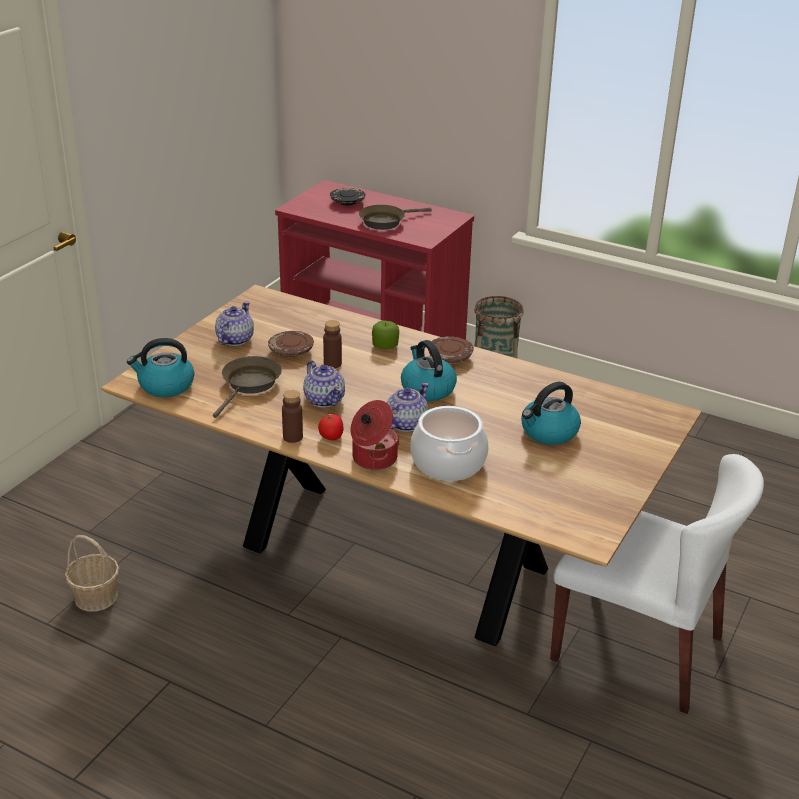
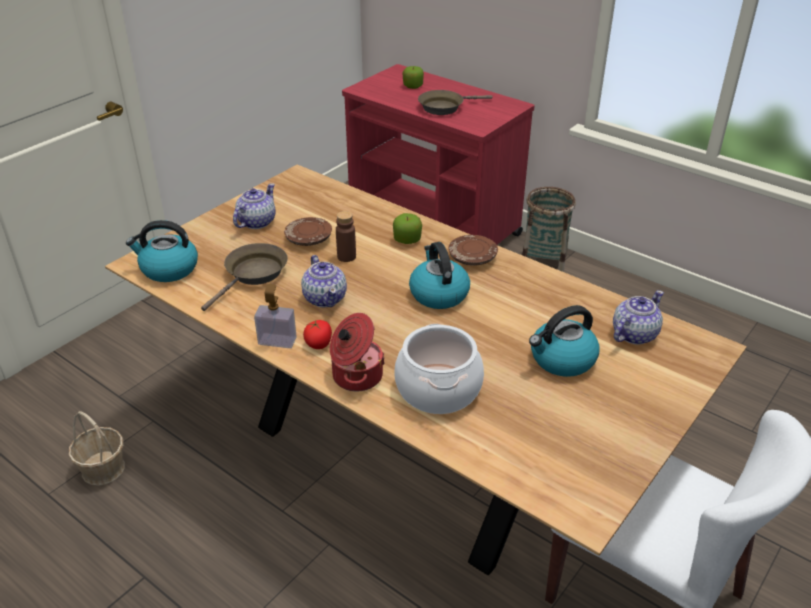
camera: 10 degrees right, 5 degrees up
brown bottle [282,390,303,443] -> soap dispenser [254,284,297,348]
black plate [330,188,366,205] -> apple [402,66,424,89]
teapot [387,383,429,432] -> teapot moved to [613,290,664,344]

